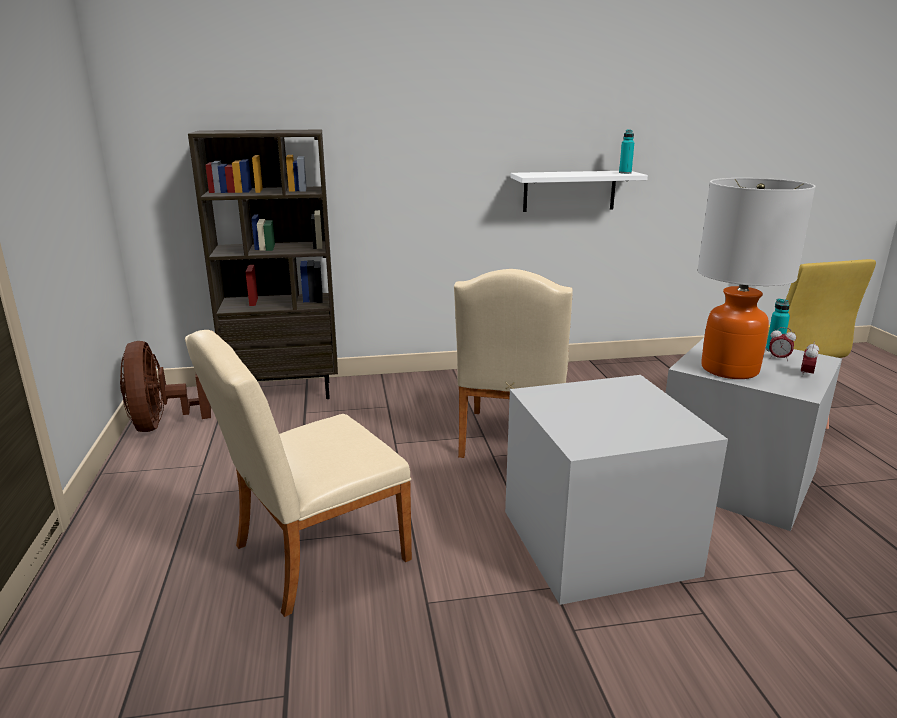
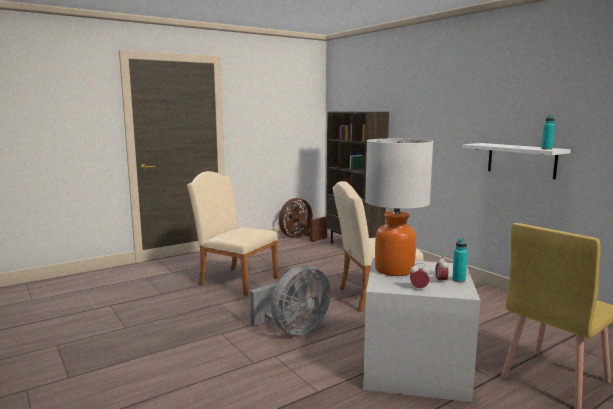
camera: 65 degrees right, 10 degrees down
grey storage box [505,375,728,605] -> grey fan [250,265,331,335]

